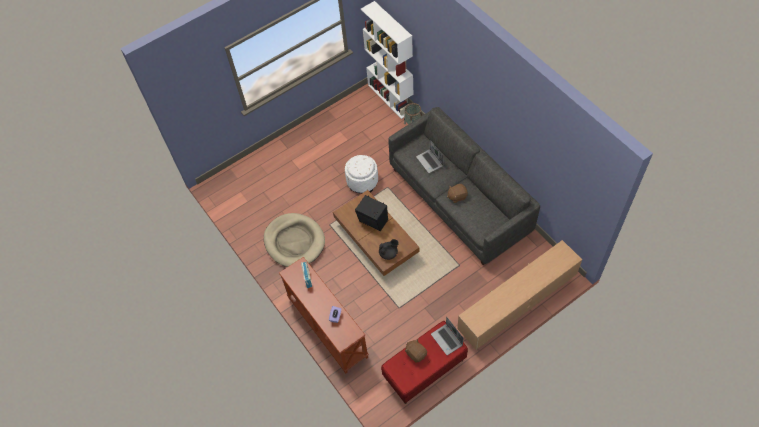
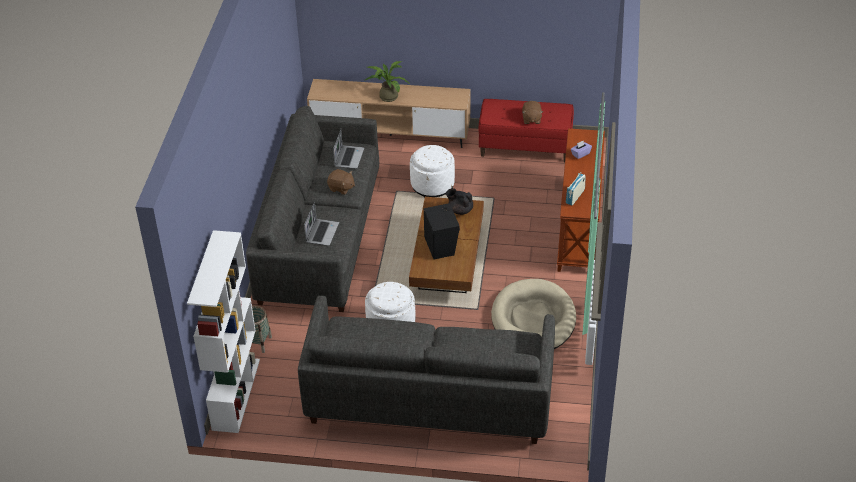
camera: 140 degrees left, 15 degrees down
laptop [431,317,463,355] -> laptop moved to [333,129,364,169]
none -> grey sofa [298,296,555,444]
none -> potted plant [365,61,410,102]
none -> white ottoman [410,145,455,198]

